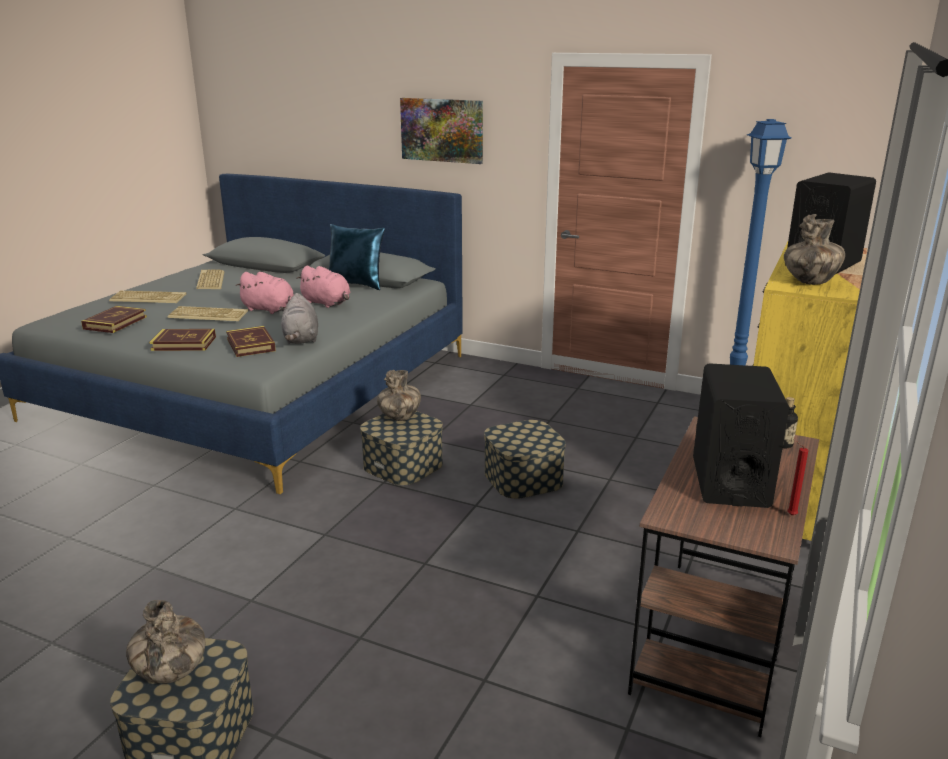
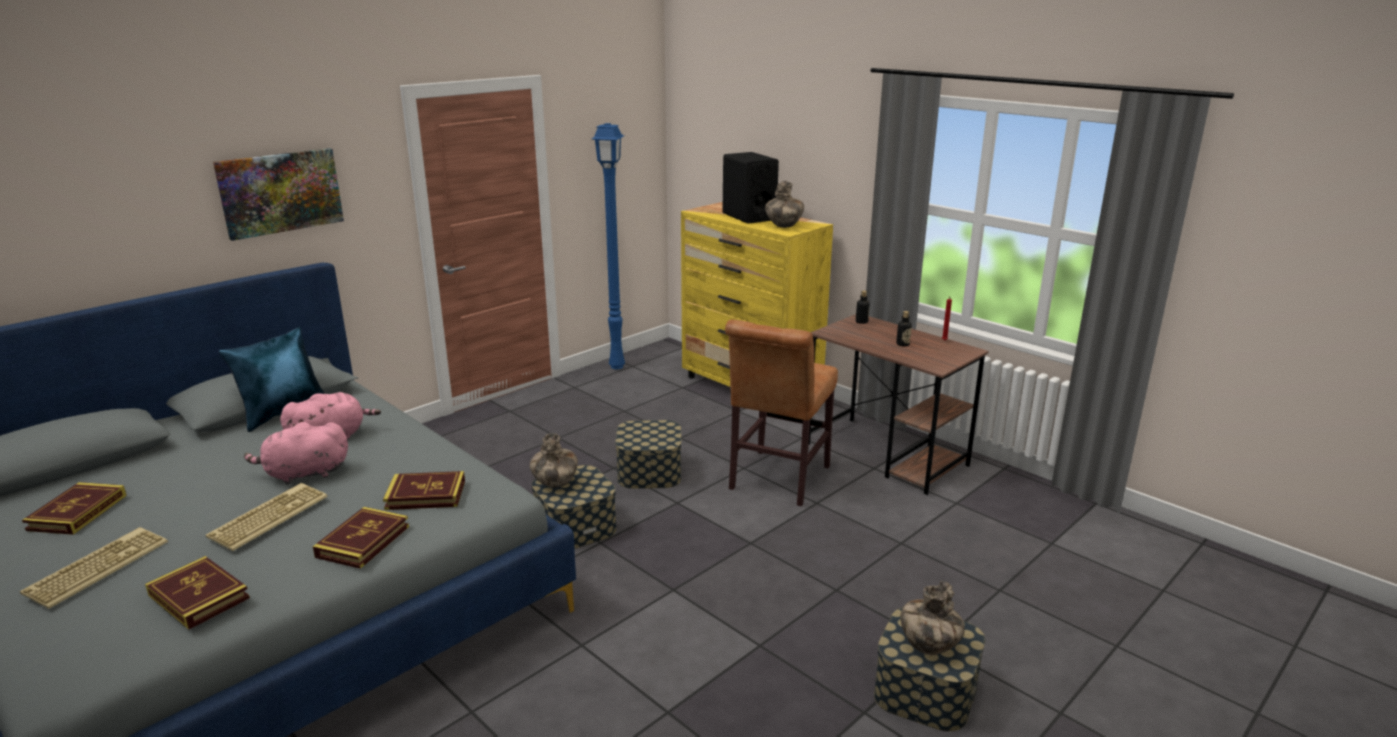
camera: 70 degrees left, 0 degrees up
keyboard [196,269,224,289] -> book [22,482,127,535]
pink plush toy [235,272,294,314] -> pink plush toy turned 150 degrees counterclockwise [244,422,348,484]
grey plush toy [281,293,318,344] -> none
black speaker [693,363,790,508] -> bottle [896,311,912,346]
none -> brown chair [725,320,838,506]

